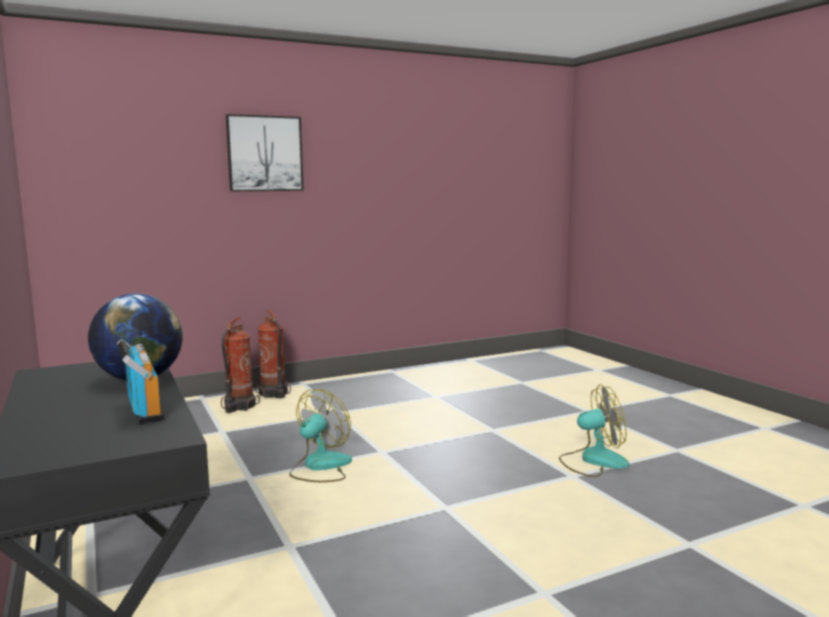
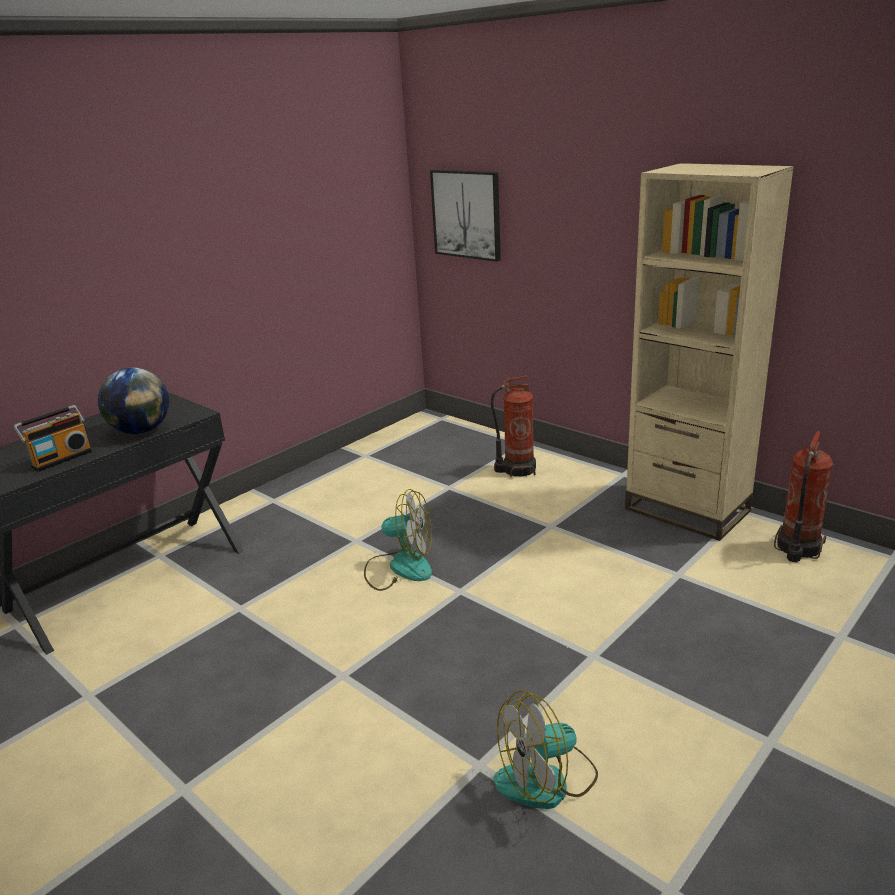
camera: 70 degrees right, 15 degrees up
picture [226,114,304,191] -> picture moved to [430,170,501,262]
fire extinguisher [255,309,291,398] -> fire extinguisher moved to [774,432,833,562]
fan [559,385,629,477] -> fan turned 90 degrees clockwise [493,690,598,809]
none -> beige bookcase [625,163,794,541]

